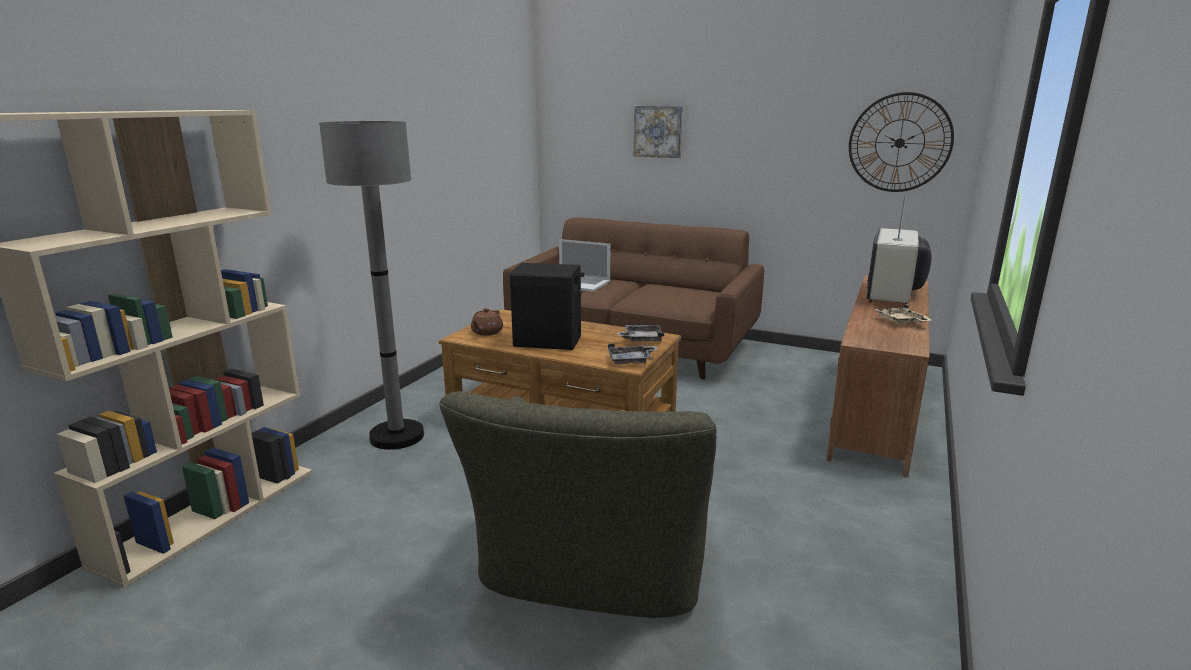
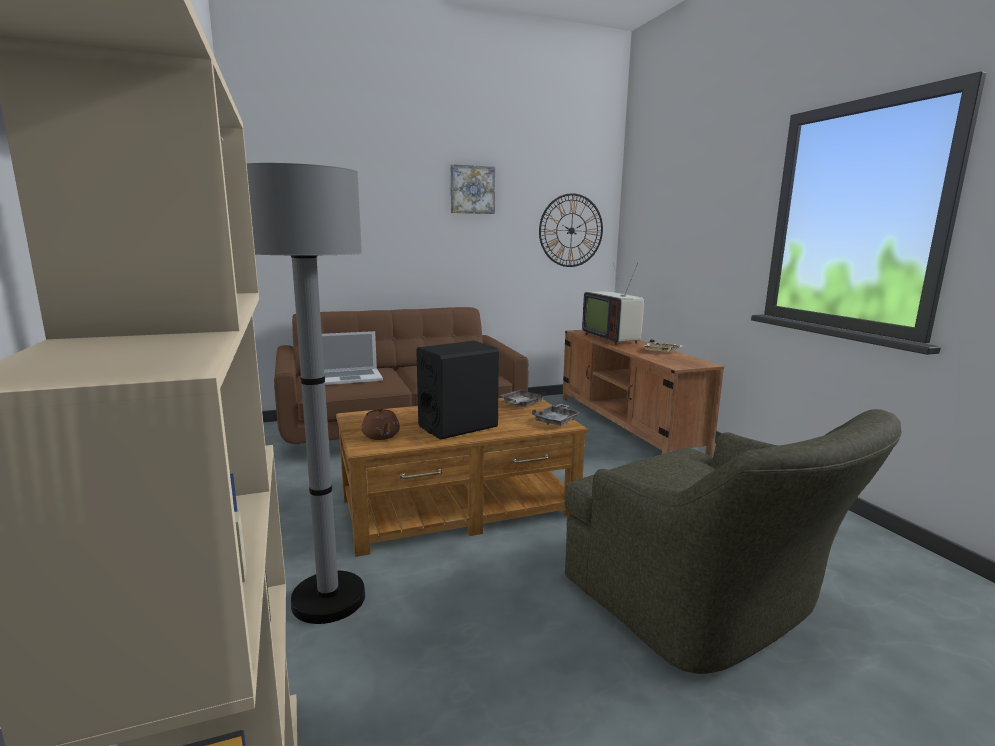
camera: 45 degrees left, 5 degrees down
picture [634,106,683,158] -> picture moved to [450,164,495,214]

